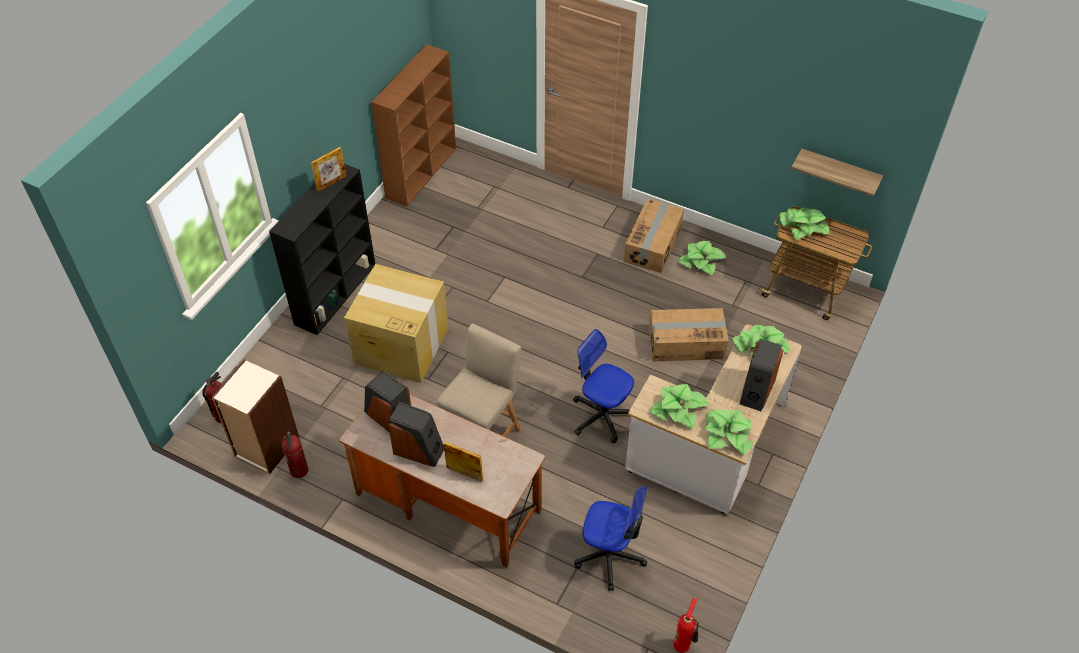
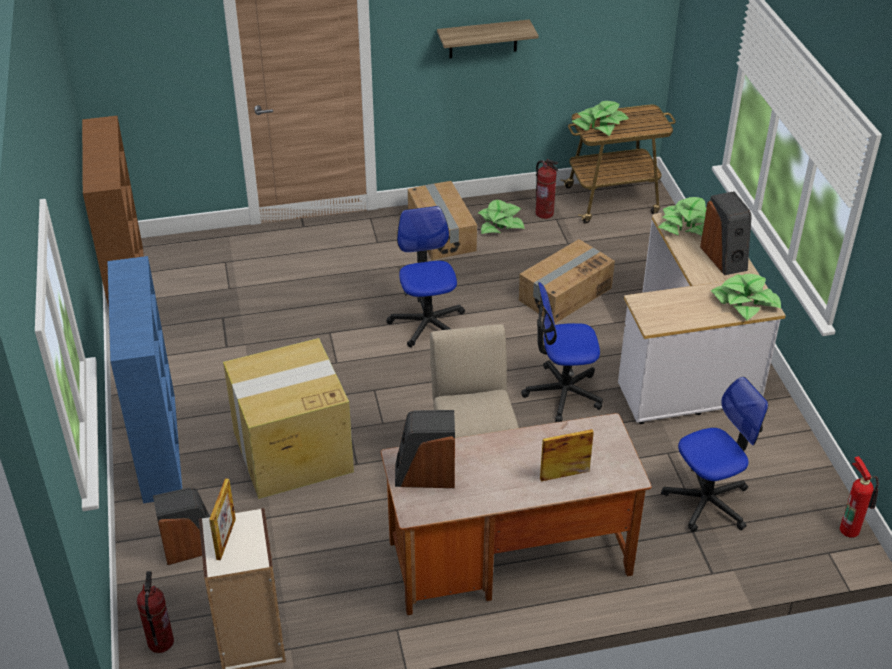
camera: 40 degrees left, 10 degrees down
black bookcase [269,164,375,335] -> blue bookcase [107,256,182,503]
fire extinguisher [281,429,308,478] -> fire extinguisher moved to [535,159,558,219]
picture frame [311,147,346,192] -> picture frame moved to [209,478,236,560]
speaker [388,402,444,467] -> speaker moved to [153,487,210,565]
potted plant [649,384,709,429] -> none
shelf [791,149,883,196] -> shelf moved to [437,19,539,58]
none -> office chair [387,206,465,347]

